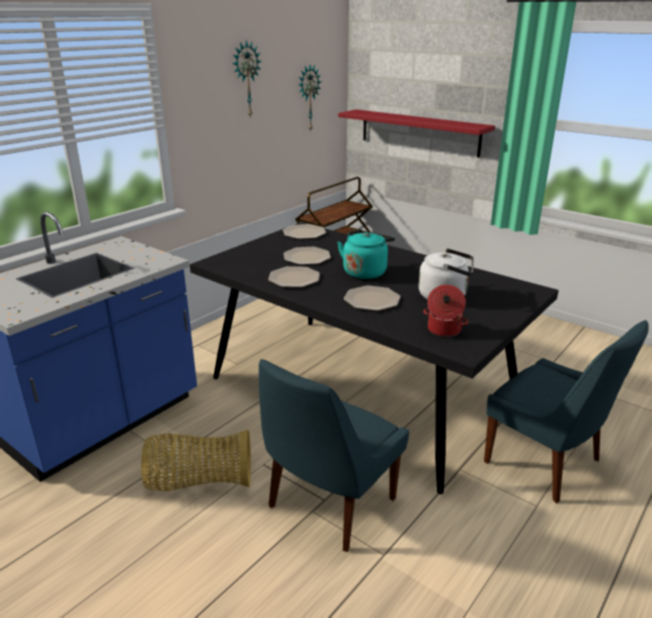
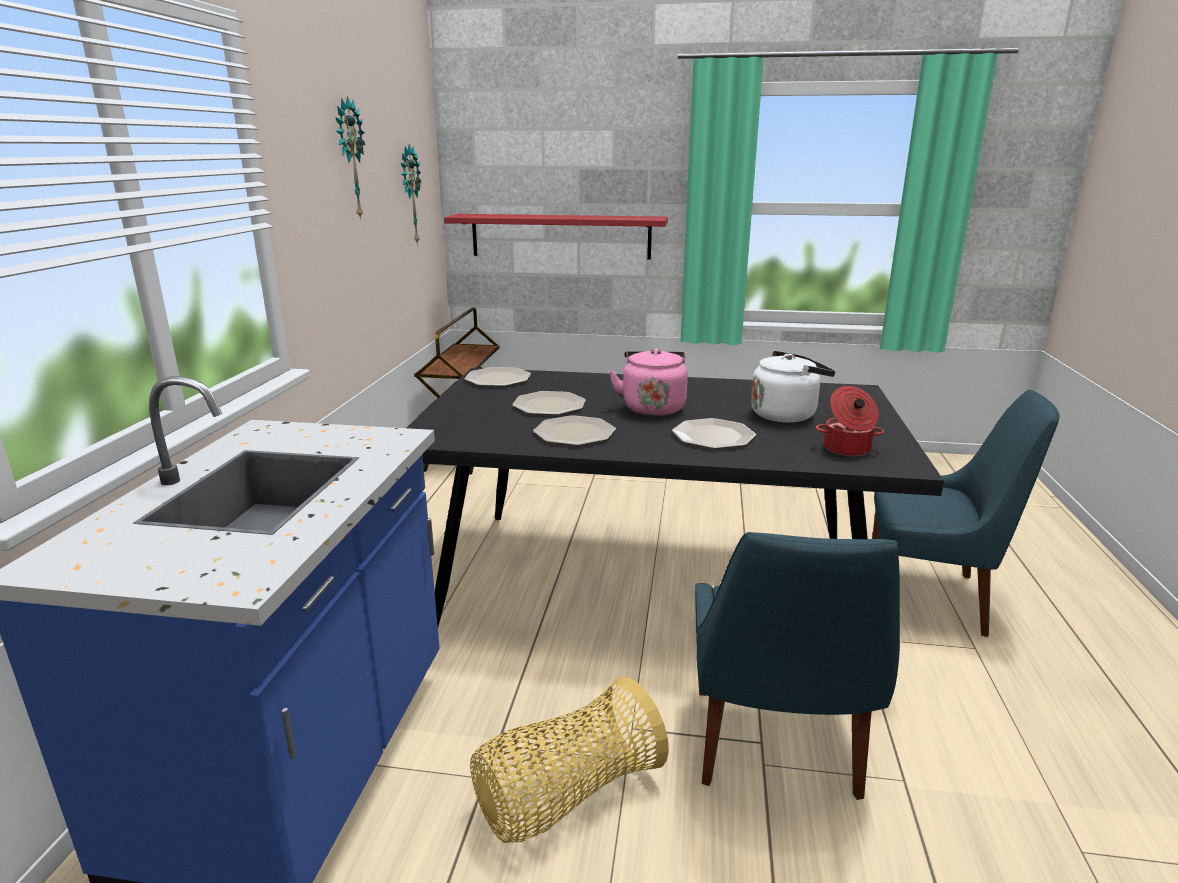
camera: 30 degrees left, 5 degrees down
turquoise kettle [337,230,395,279] -> pink kettle [609,348,688,416]

